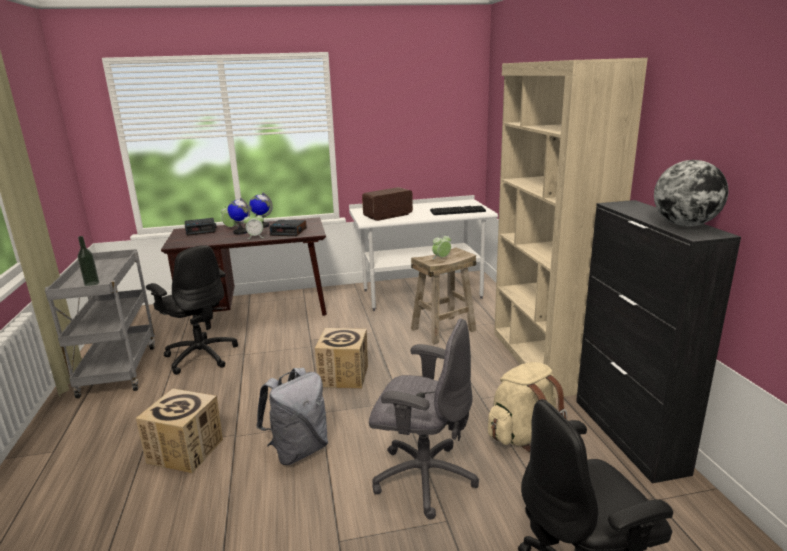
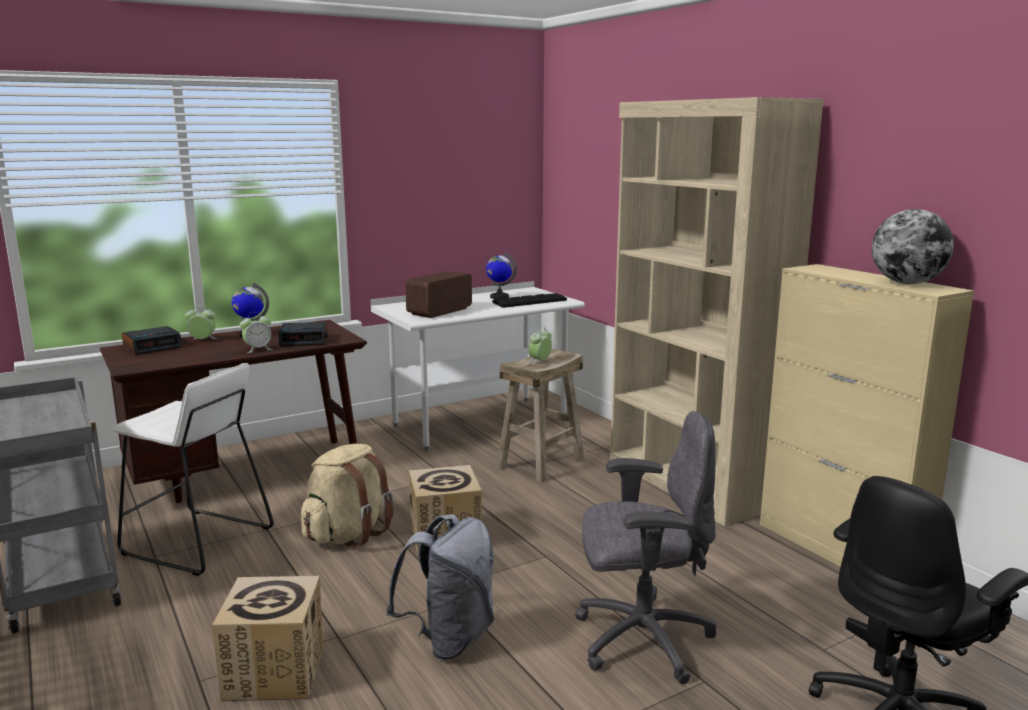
camera: 20 degrees left, 5 degrees down
bottle [78,236,99,286] -> none
black office chair [146,245,238,375] -> white stool [112,363,274,576]
globe [227,198,250,235] -> globe moved to [486,252,517,299]
beige backpack [488,362,567,452] -> beige backpack moved to [301,444,394,548]
black cabinet [576,200,741,483] -> beige cabinet [760,264,974,567]

